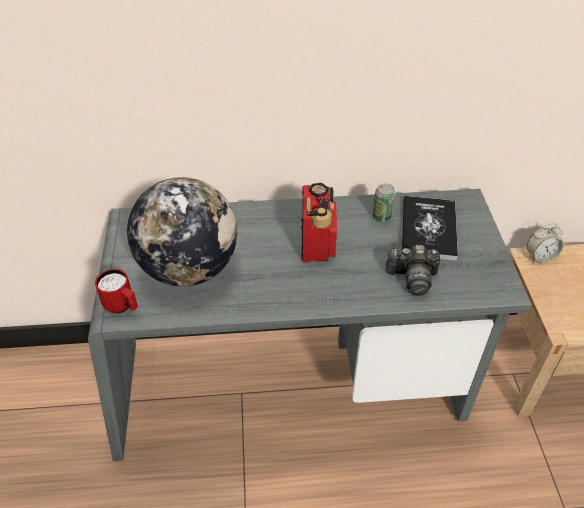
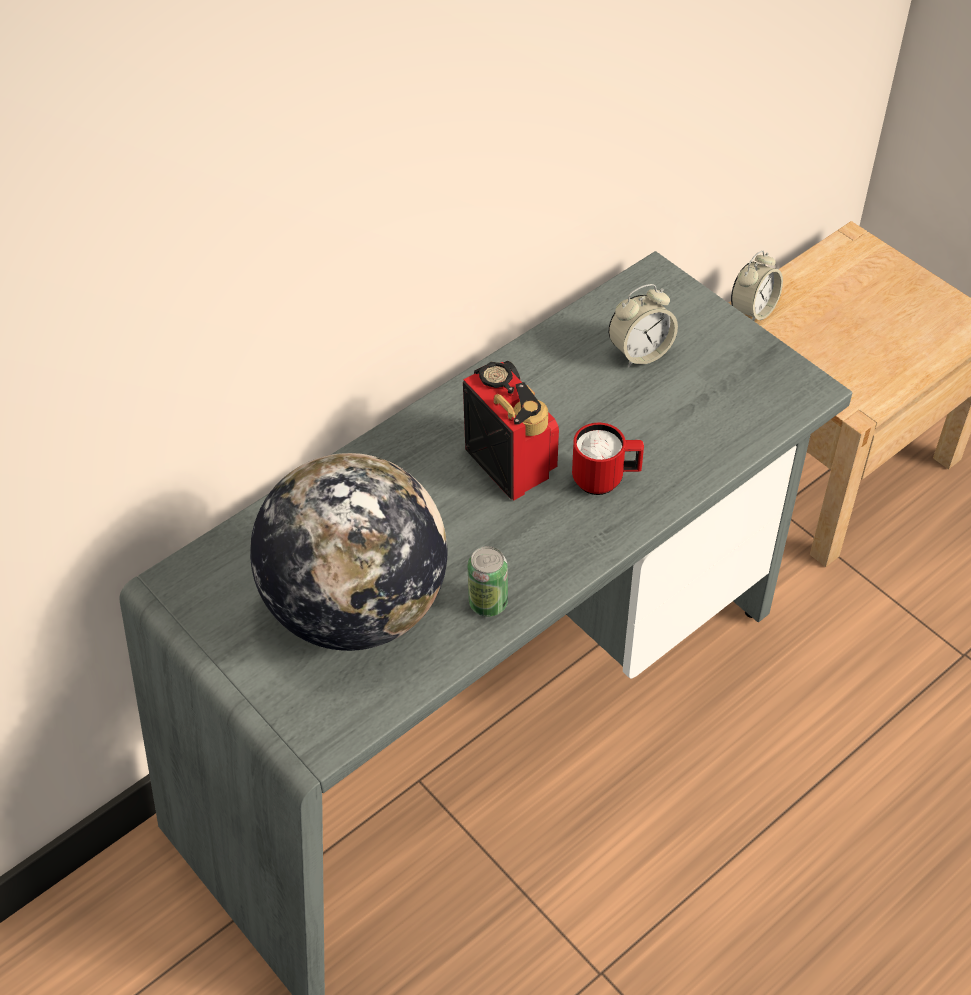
camera: 35 degrees left, 5 degrees up
red mug [95,269,138,313] -> red mug moved to [572,423,644,495]
can [372,183,396,222] -> can moved to [467,546,508,617]
camera [386,245,440,296] -> none
book [402,196,458,261] -> alarm clock [608,284,678,367]

